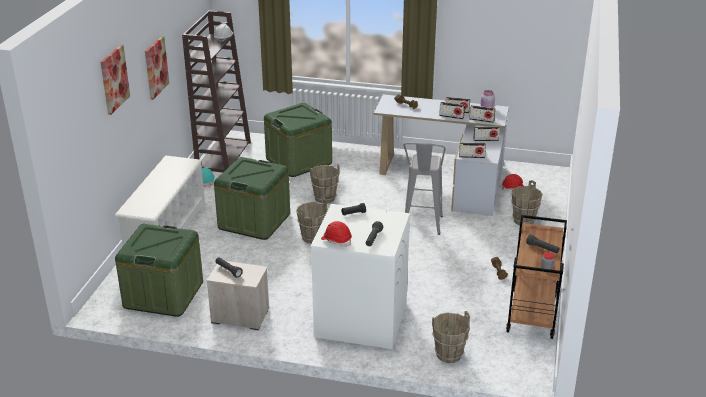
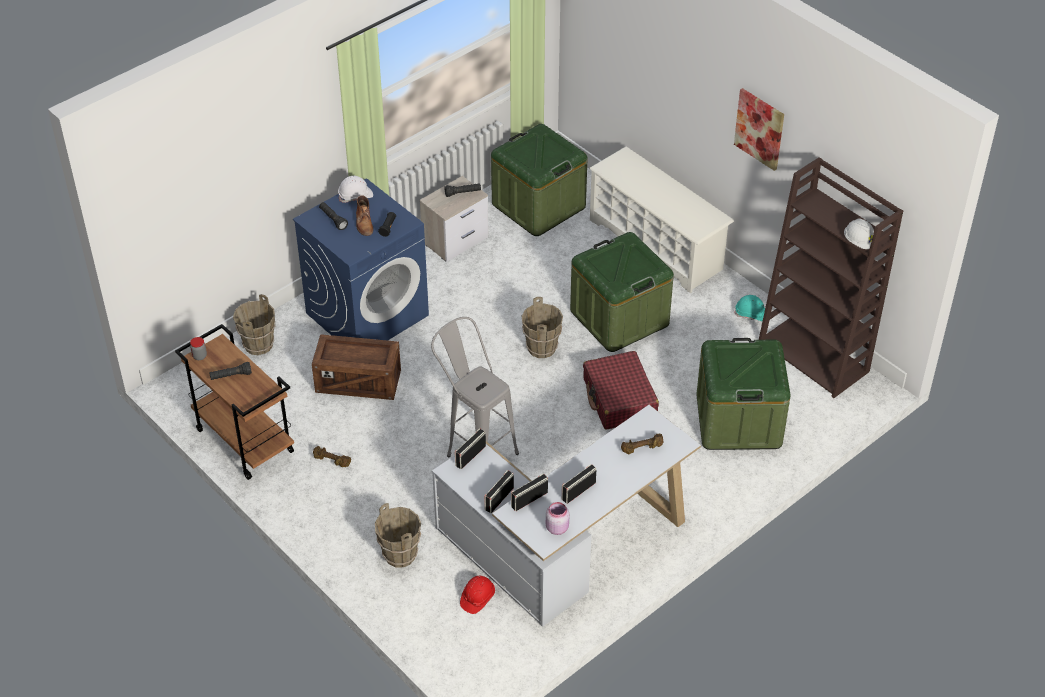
camera: 125 degrees right, 15 degrees up
picture [100,45,130,115] -> none
brown bucket [310,164,339,204] -> red suitcase [583,351,659,430]
white washing machine [310,204,410,349] -> blue washing machine [293,178,429,341]
red hard hat [321,221,352,247] -> white hard hat [338,176,373,203]
radio [439,102,465,119] -> none
none -> crate [312,334,401,400]
none -> brown boot [356,195,373,236]

